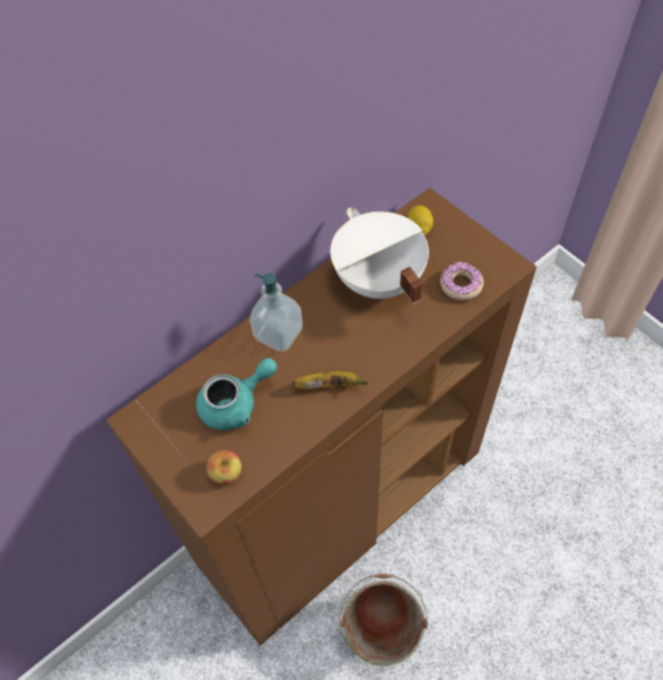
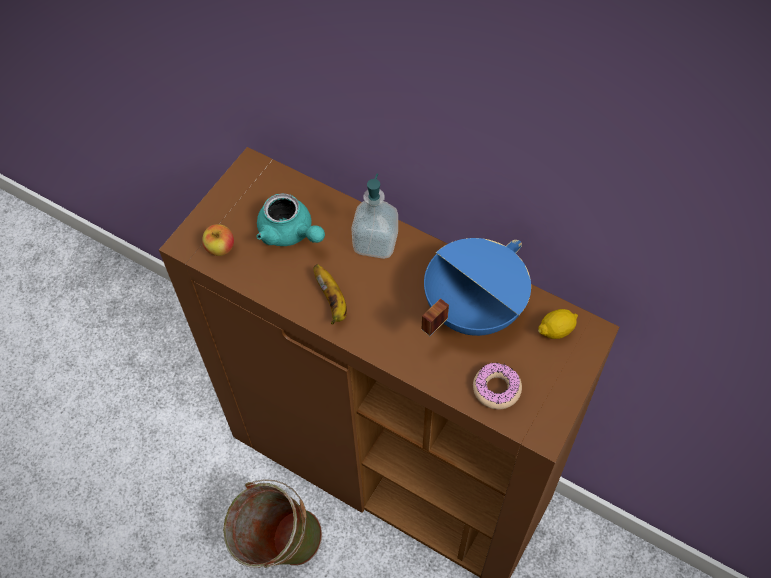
camera: 70 degrees right, 0 degrees up
white cooking pot [330,208,429,304] -> blue cooking pot [422,238,531,336]

